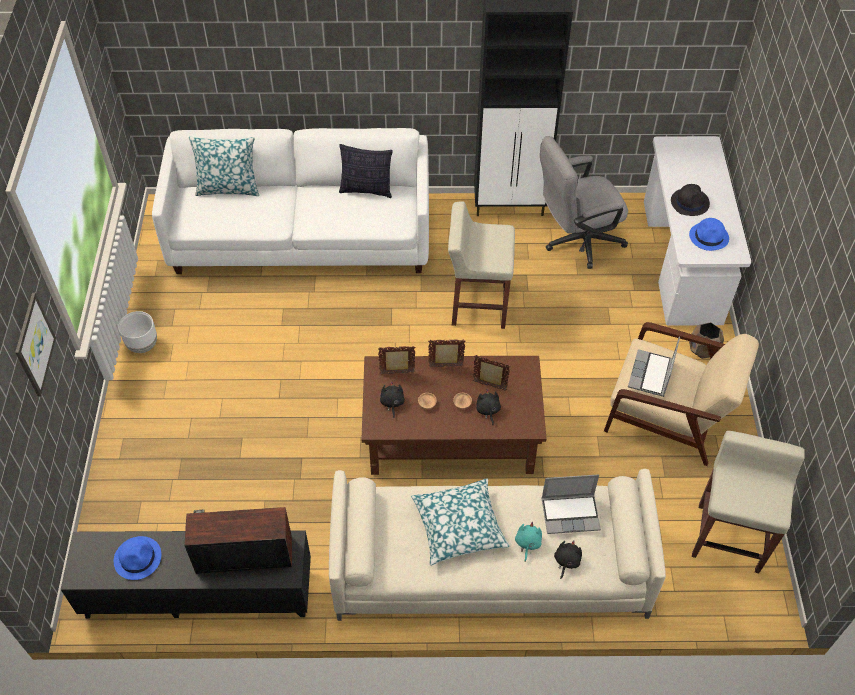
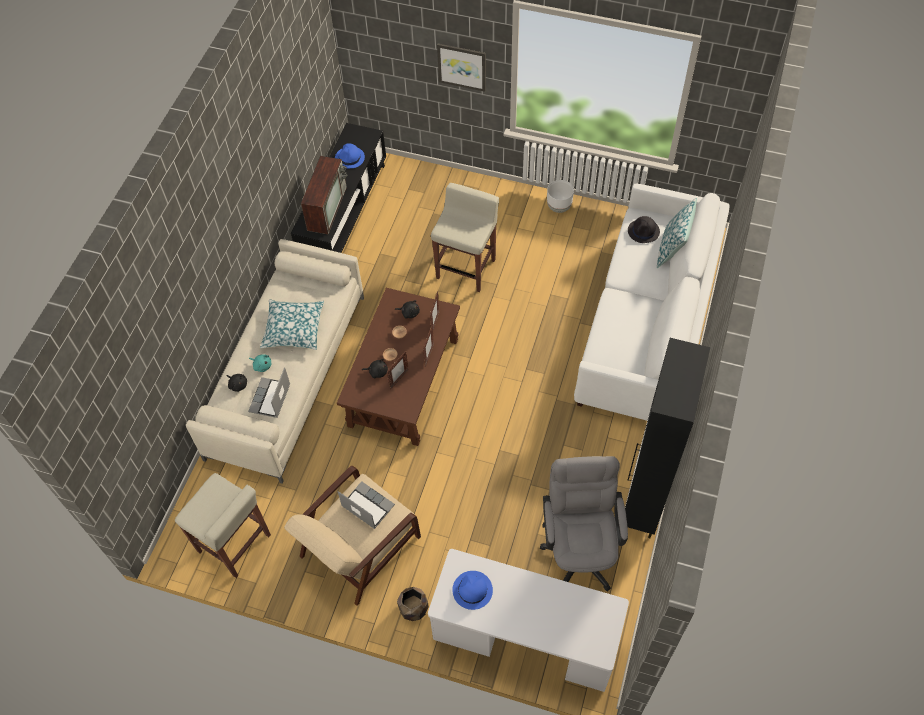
camera: 110 degrees right, 5 degrees up
pillow [339,144,393,198] -> none
beige stool [448,201,515,329] -> beige stool moved to [431,183,499,292]
black hat [671,184,710,216] -> black hat moved to [628,216,660,243]

